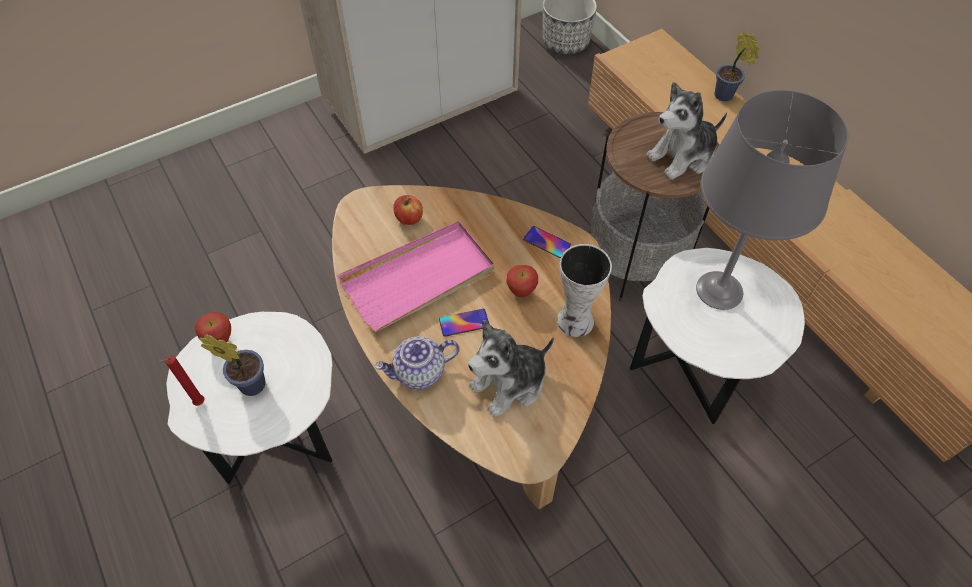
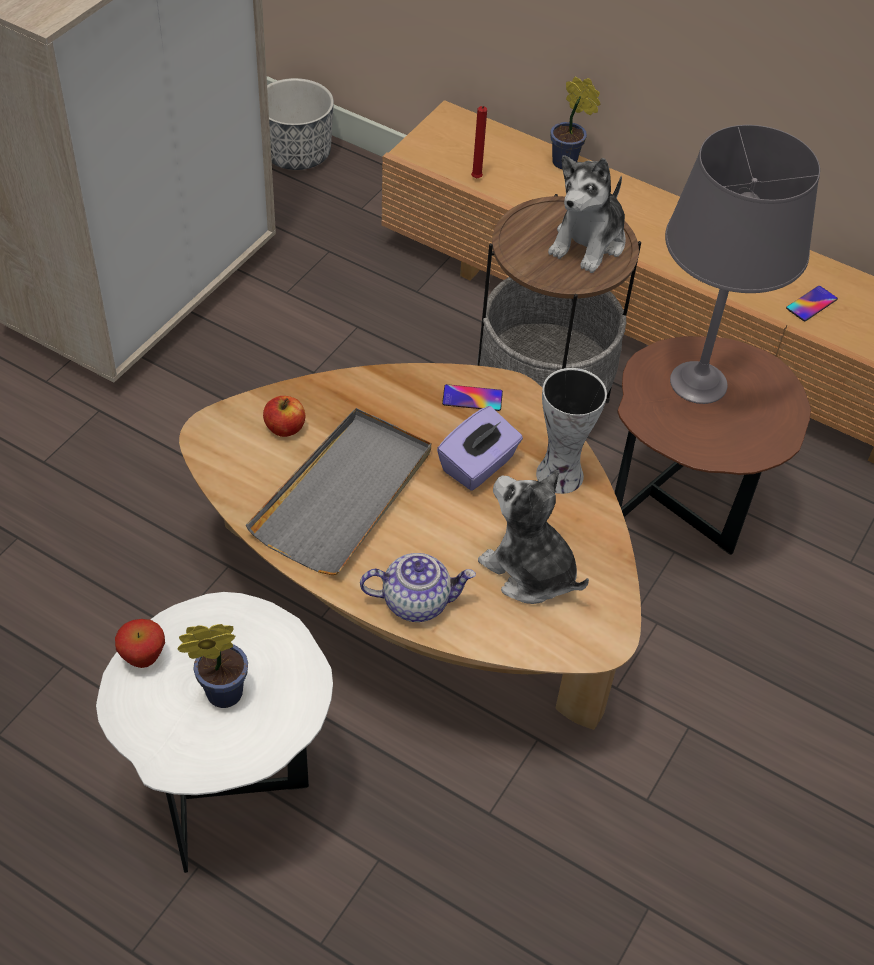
camera: 30 degrees left, 5 degrees down
red candle [158,355,204,406] -> red candle moved to [471,106,487,178]
pink tray [337,221,494,333] -> grey tray [246,408,431,575]
teapot [374,336,459,389] -> teapot turned 135 degrees counterclockwise [360,553,476,622]
phone [439,309,489,337] -> phone moved to [786,286,838,321]
plush toy [468,320,554,418] -> plush toy turned 105 degrees clockwise [478,470,589,604]
apple [507,265,538,297] -> purple tissue box [437,406,523,491]
white side table [630,248,805,424] -> brown side table [615,336,811,555]

